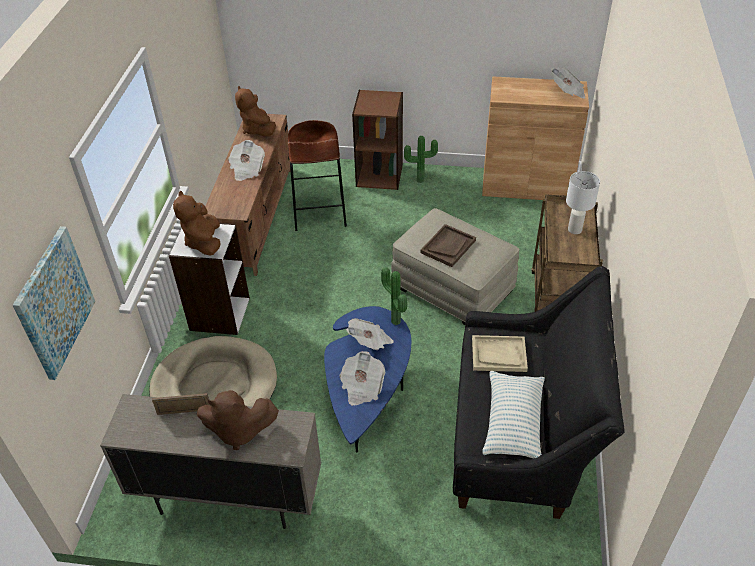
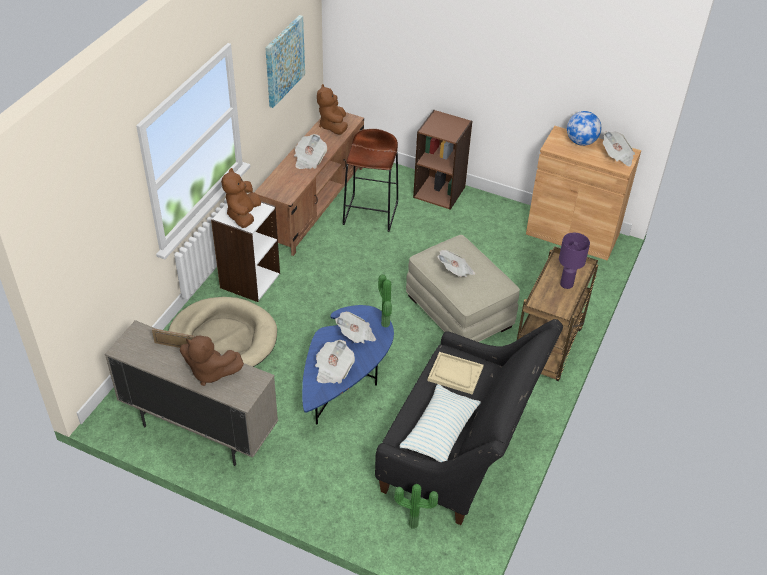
camera: 15 degrees right, 0 degrees up
picture [13,226,95,380] -> picture moved to [265,15,305,108]
potted plant [404,136,438,183] -> potted plant moved to [394,484,438,529]
brown tray [420,224,476,267] -> newspaper [437,249,475,277]
white table lamp [566,171,600,234] -> purple table lamp [559,233,590,289]
none -> globe [567,111,601,146]

